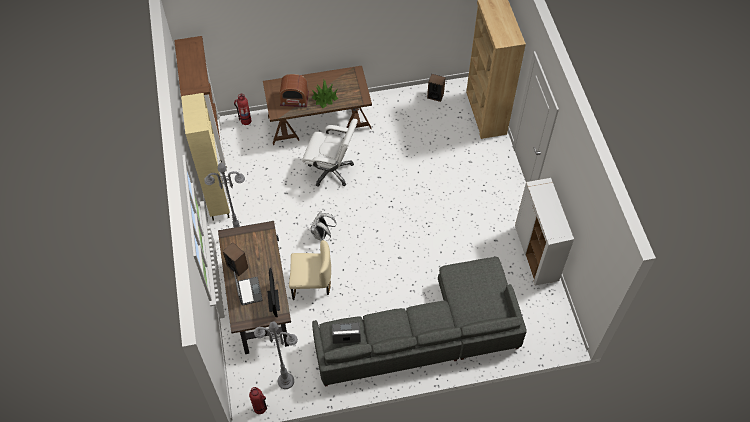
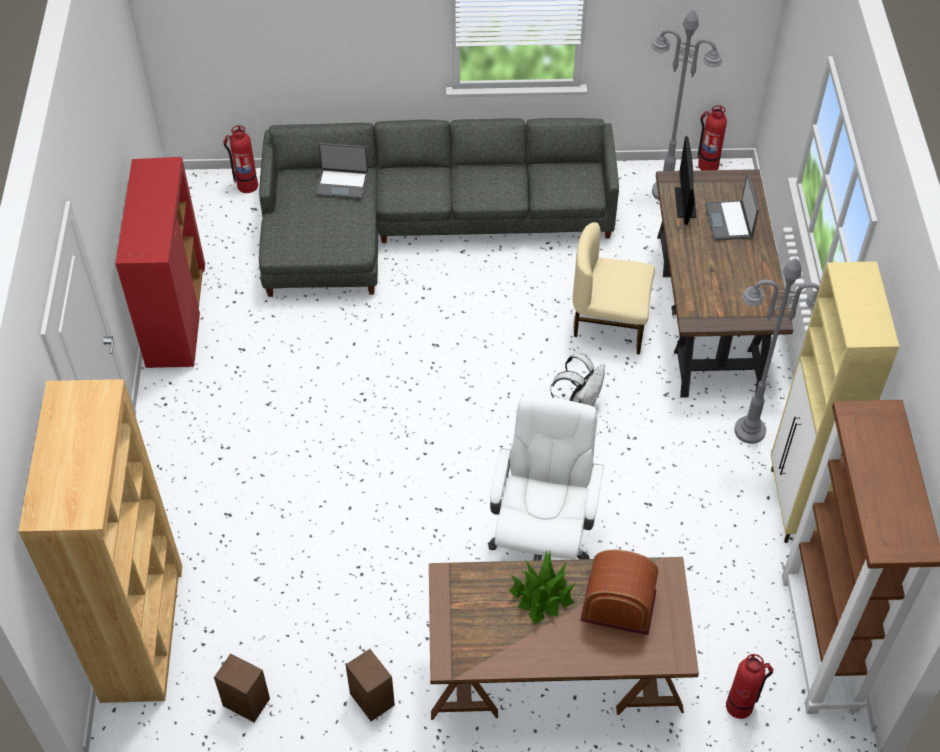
camera: 170 degrees left, 5 degrees down
speaker [223,242,248,277] -> speaker moved to [346,649,395,721]
white office chair [302,119,358,187] -> white office chair turned 75 degrees clockwise [488,395,604,561]
laptop [332,322,361,344] -> laptop moved to [316,143,368,199]
white cabinet [515,178,574,285] -> red cabinet [115,157,205,368]
none -> fire extinguisher [223,125,258,193]

